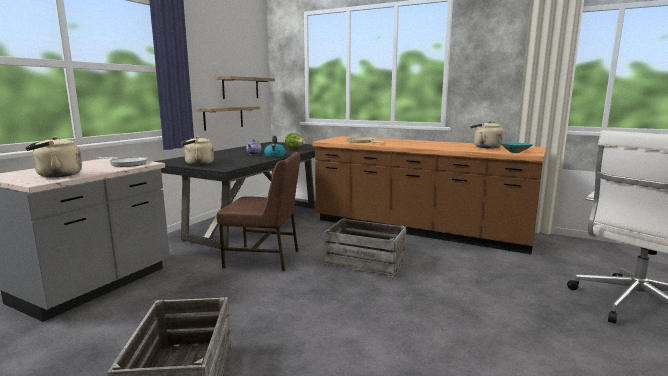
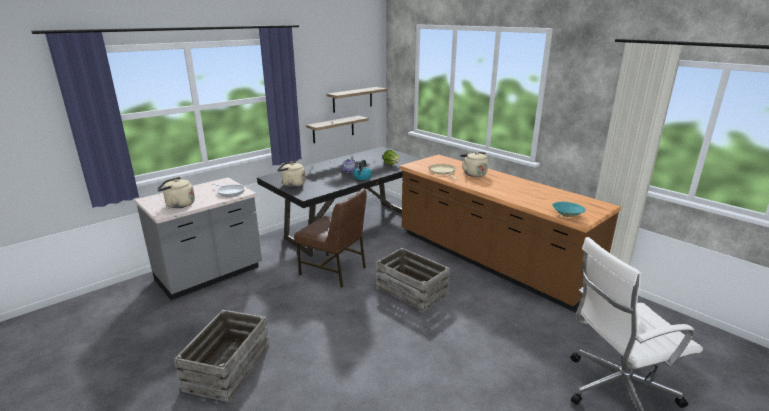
camera: 20 degrees right, 10 degrees up
beige kettle [470,121,504,149] -> beige kettle moved to [460,152,488,177]

